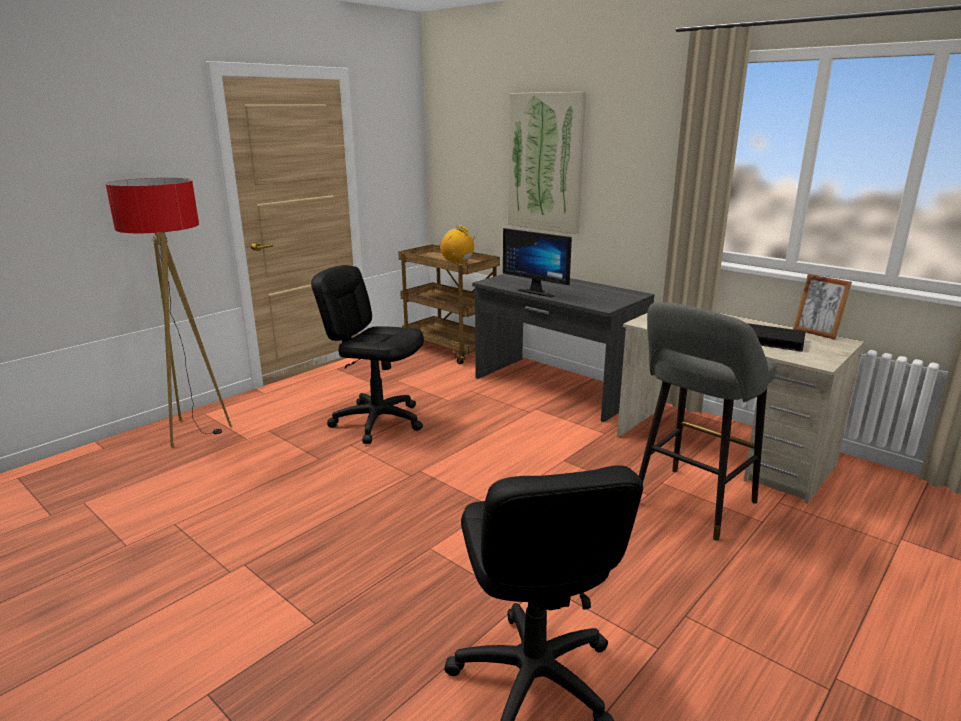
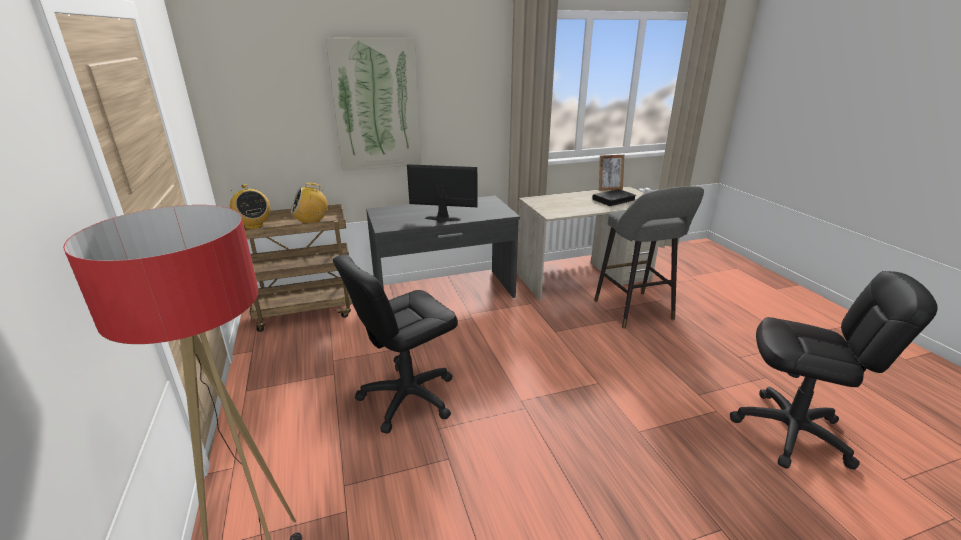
camera: 60 degrees left, 5 degrees up
monitor [503,228,572,297] -> monitor turned 150 degrees counterclockwise [407,164,477,223]
none -> radio [230,184,271,229]

